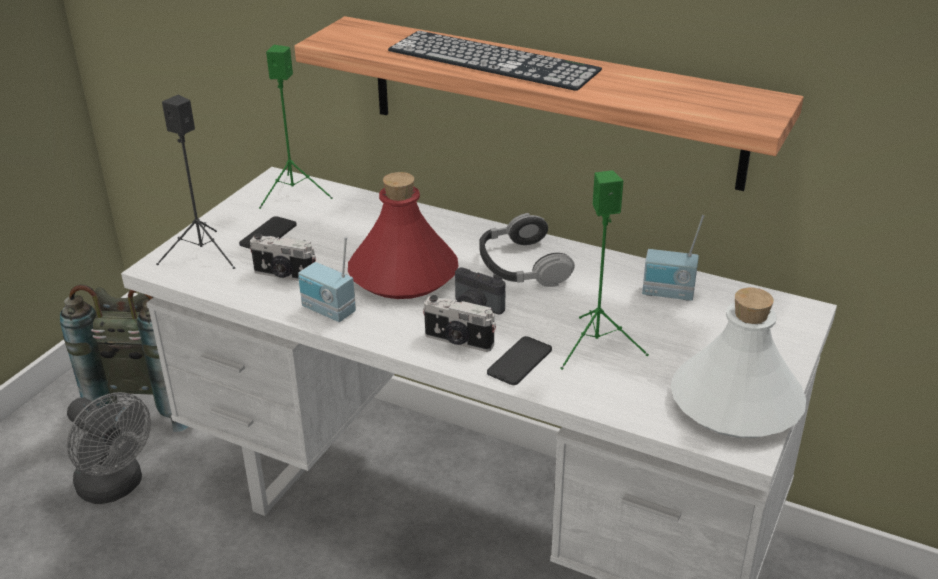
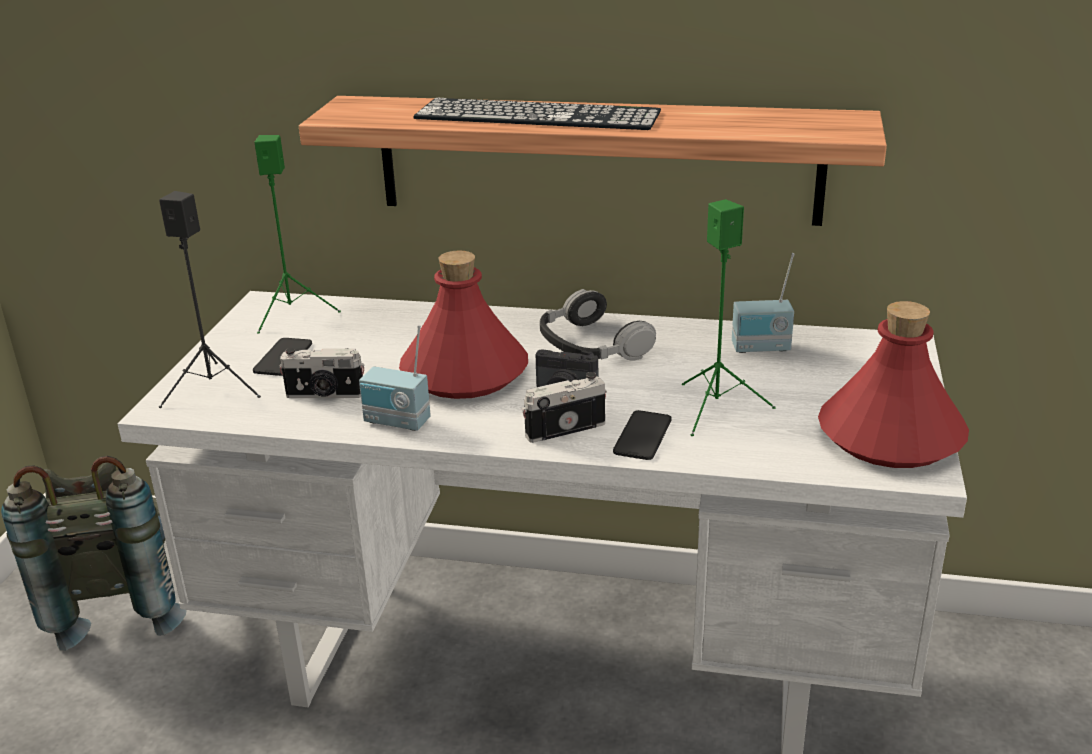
camera: 15 degrees left, 5 degrees down
grey fan [67,392,151,504] -> none
camera [423,295,496,352] -> camera turned 150 degrees clockwise [522,372,607,443]
white bottle [671,288,806,438] -> red bottle [818,301,969,468]

